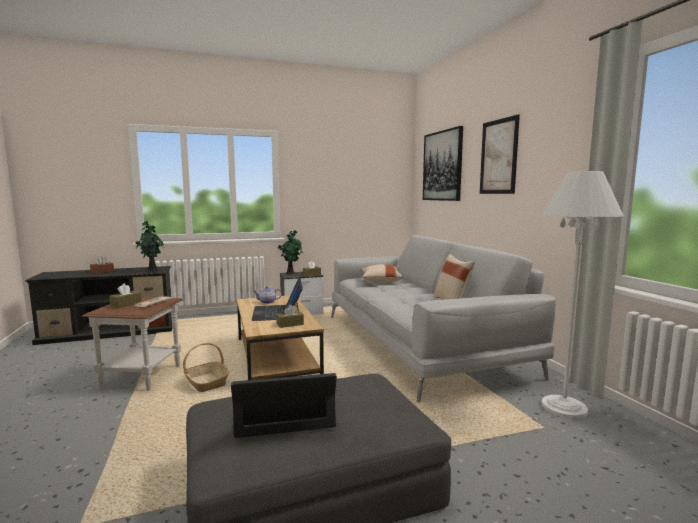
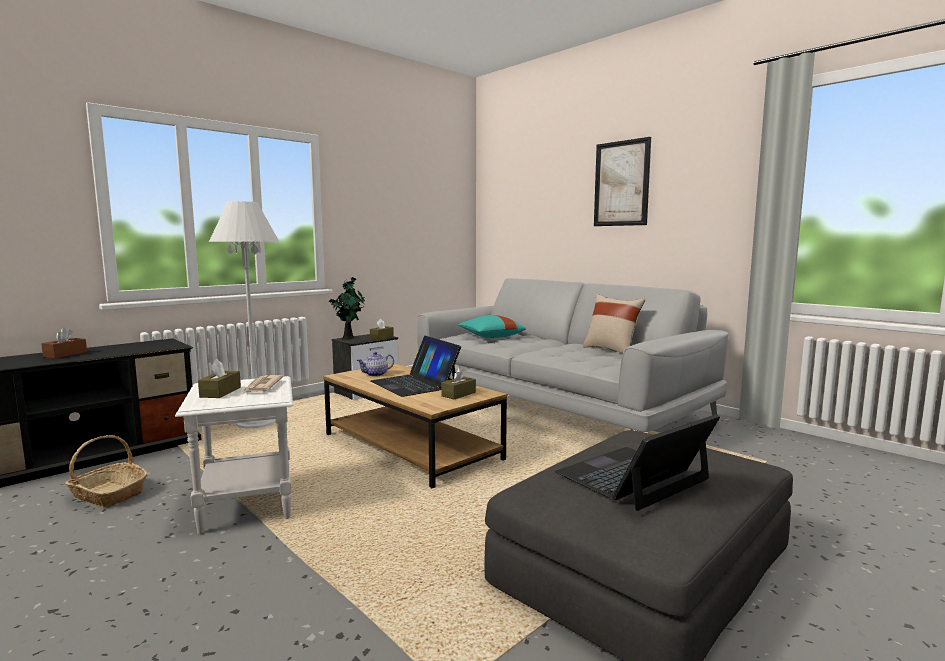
camera: 25 degrees left, 0 degrees up
brown side table [82,297,183,391] -> white side table [175,376,293,534]
potted plant [135,221,164,272] -> none
basket [183,343,229,392] -> basket moved to [65,435,148,507]
beige pillow [361,264,403,283] -> turquoise pillow [458,315,526,338]
picture [423,126,463,201] -> none
white floor lamp [541,171,624,418] -> white floor lamp moved to [209,201,279,428]

